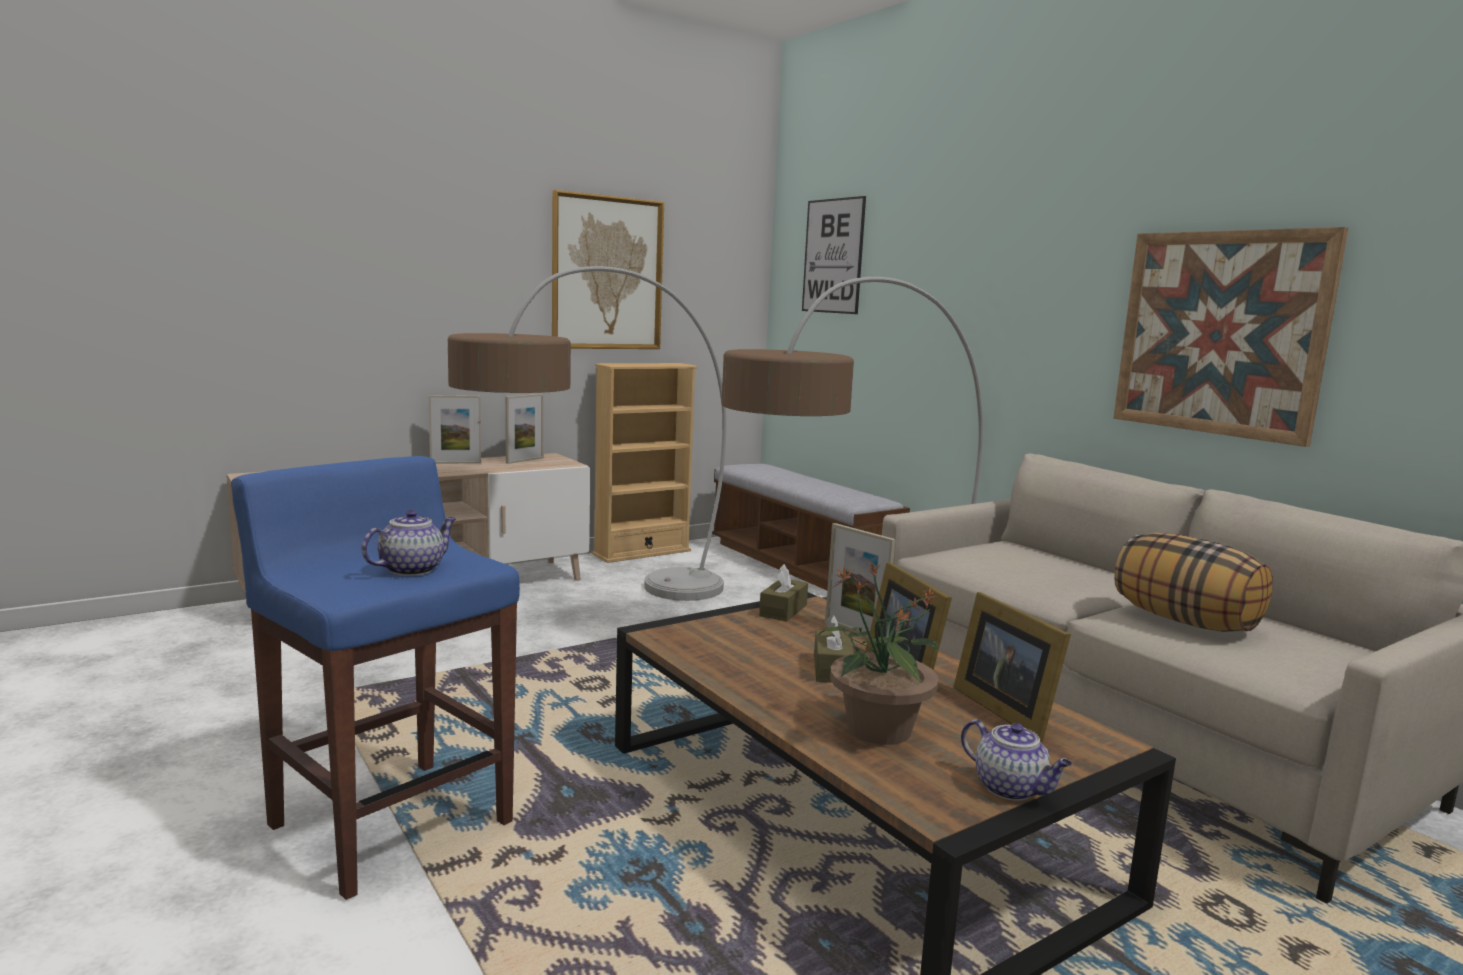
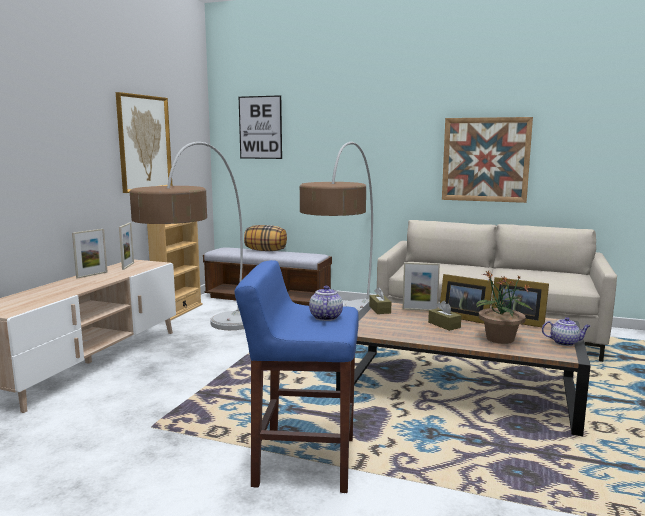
camera: 35 degrees left, 0 degrees up
pillow [1114,533,1273,632] -> pillow moved to [244,225,287,251]

